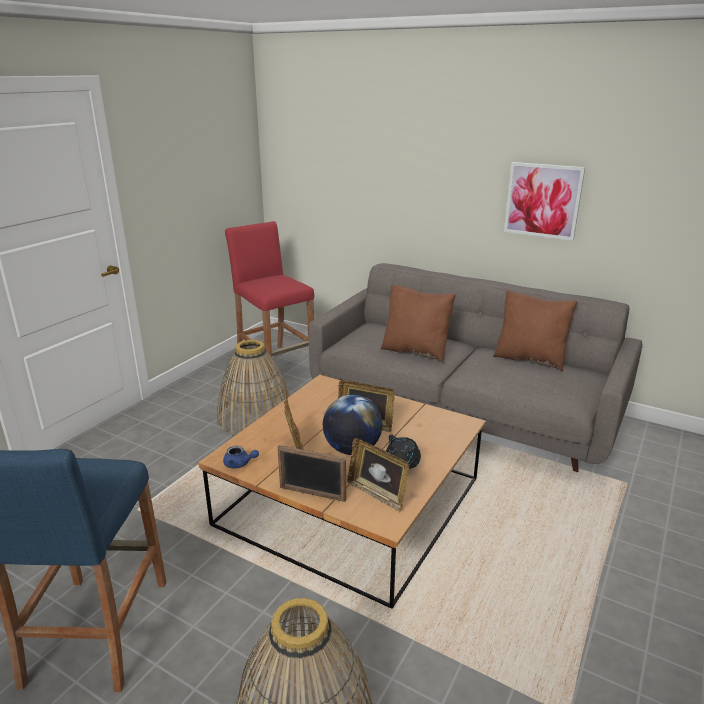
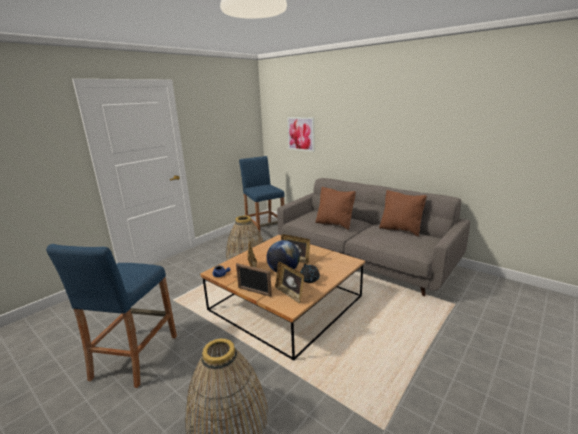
camera: 10 degrees right, 5 degrees down
red stool [225,221,314,384] -> blue stool [239,156,285,242]
picture [504,162,585,241] -> picture moved to [287,117,315,152]

